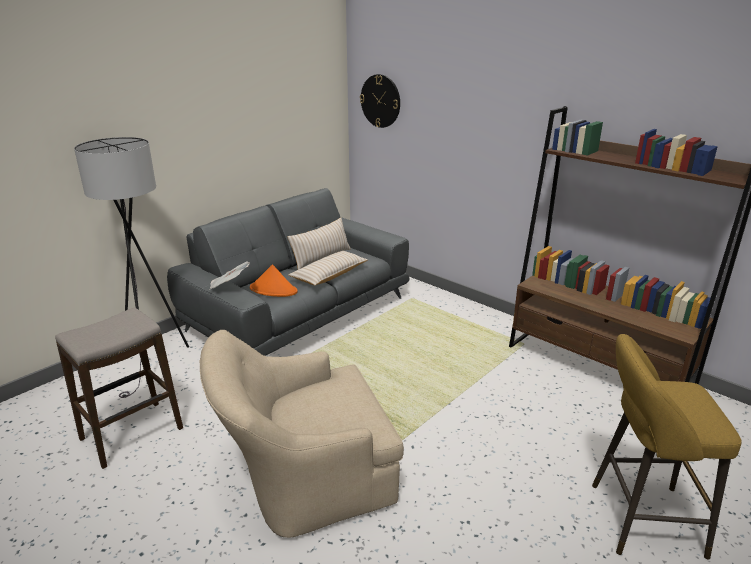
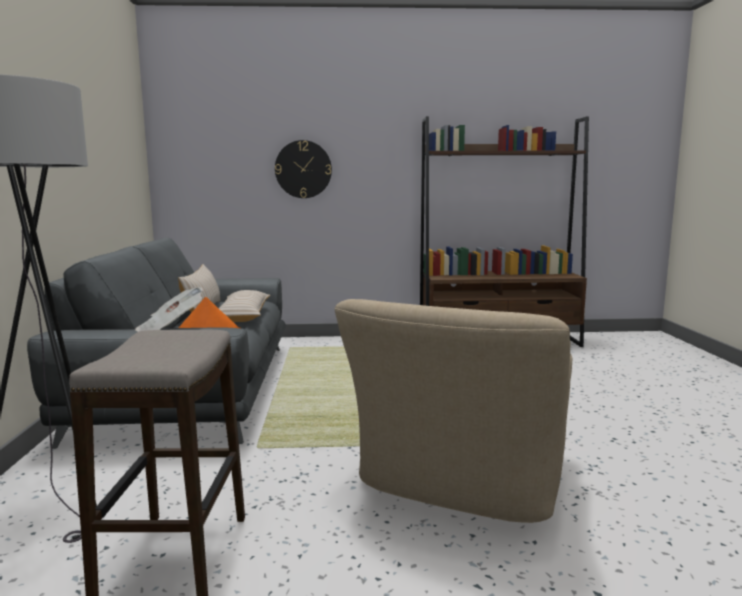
camera: 45 degrees left, 15 degrees down
wall clock [360,74,400,128] -> wall clock moved to [275,140,332,198]
yellow stool [592,334,742,560] -> none

